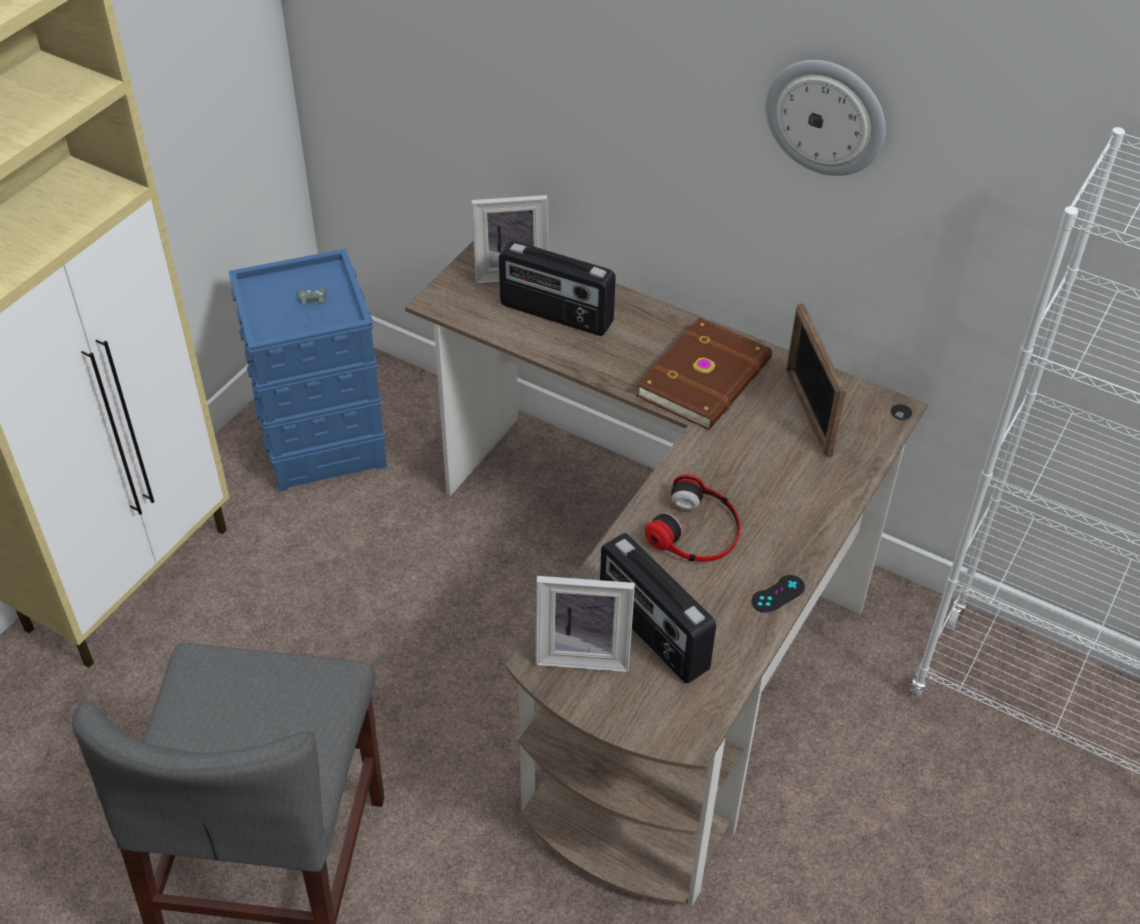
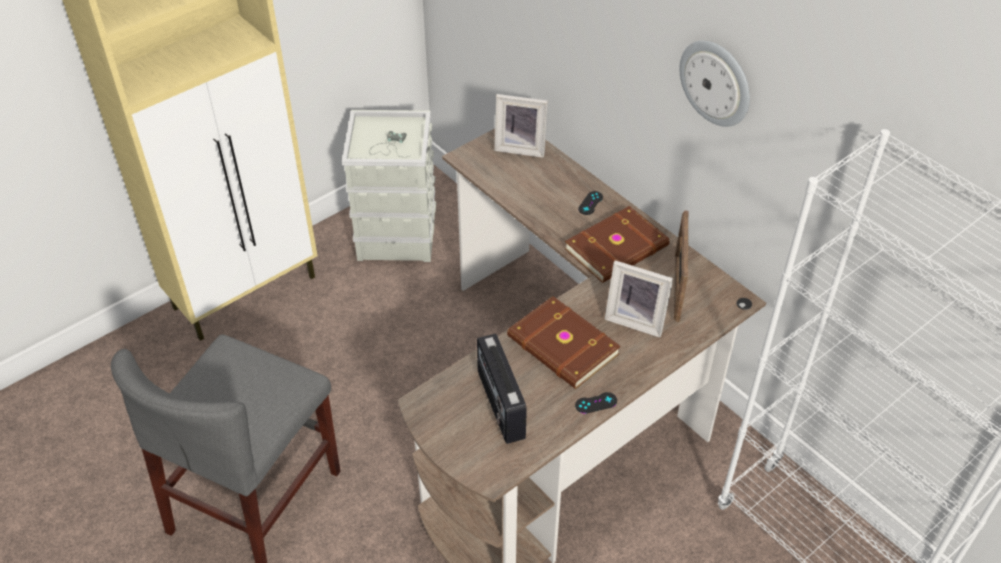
camera: 20 degrees right, 0 degrees up
blue storage box [229,249,387,491] -> grey storage box [342,110,436,262]
radio [499,241,616,336] -> none
picture frame [535,576,635,672] -> picture frame moved to [605,260,673,337]
headphones [645,474,741,562] -> brown book [507,296,621,389]
none -> black game controller [578,191,603,215]

